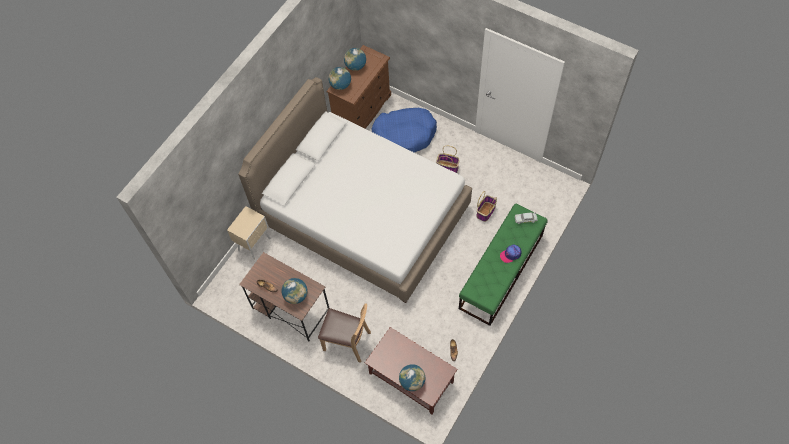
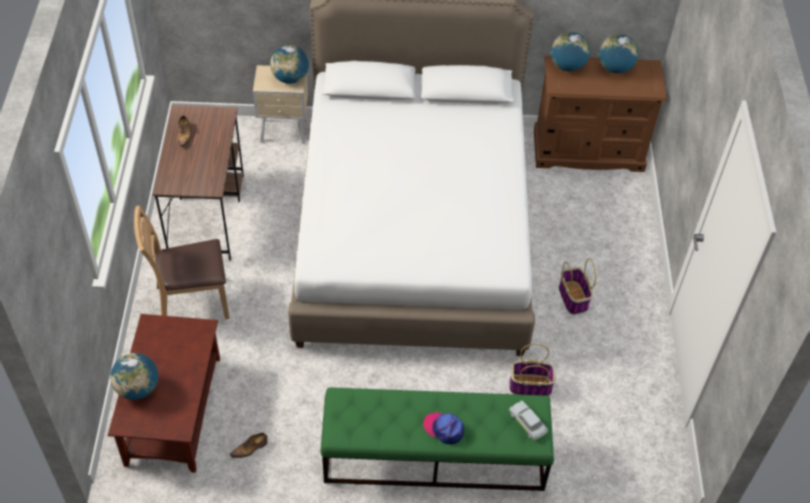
camera: 55 degrees right, 10 degrees down
globe [281,278,307,304] -> globe moved to [270,45,309,84]
brown chair [318,304,371,363] -> brown chair turned 90 degrees clockwise [134,206,230,319]
blue dog bed [371,108,437,153] -> none

